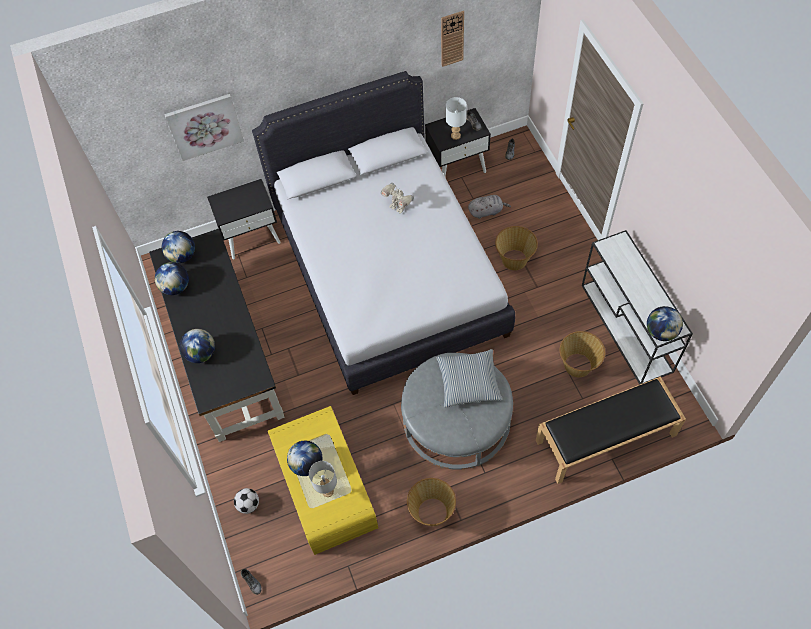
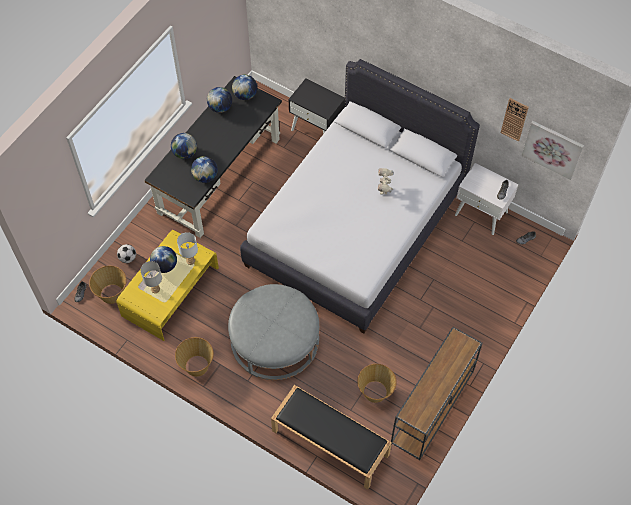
camera: 50 degrees right, 0 degrees up
picture [164,94,244,161] -> picture moved to [522,121,584,180]
black nightstand [425,108,491,176] -> white nightstand [455,163,518,235]
pillow [436,349,503,408] -> none
white table lamp [446,97,467,140] -> white table lamp moved to [177,232,198,265]
grey plush toy [468,195,511,219] -> none
basket [495,226,538,270] -> basket moved to [89,266,127,304]
white console table [582,230,693,385] -> brown console table [391,327,483,460]
globe [647,306,683,341] -> globe moved to [191,156,218,183]

